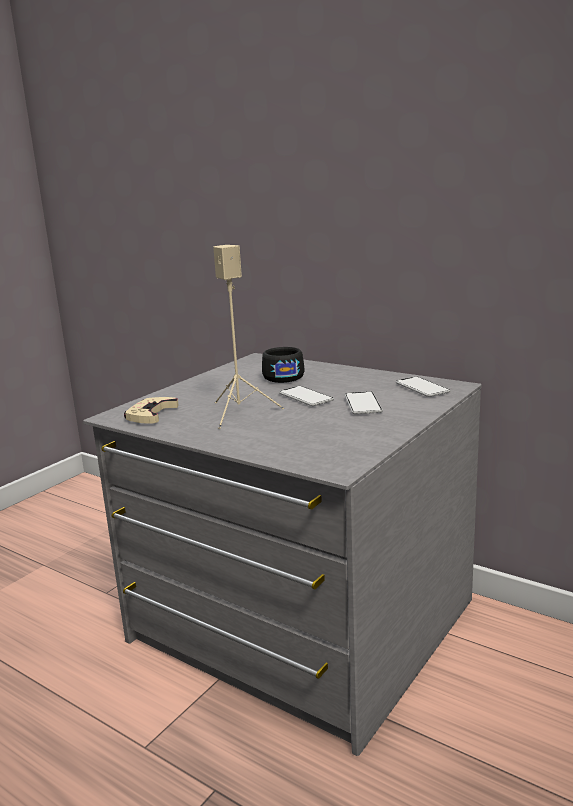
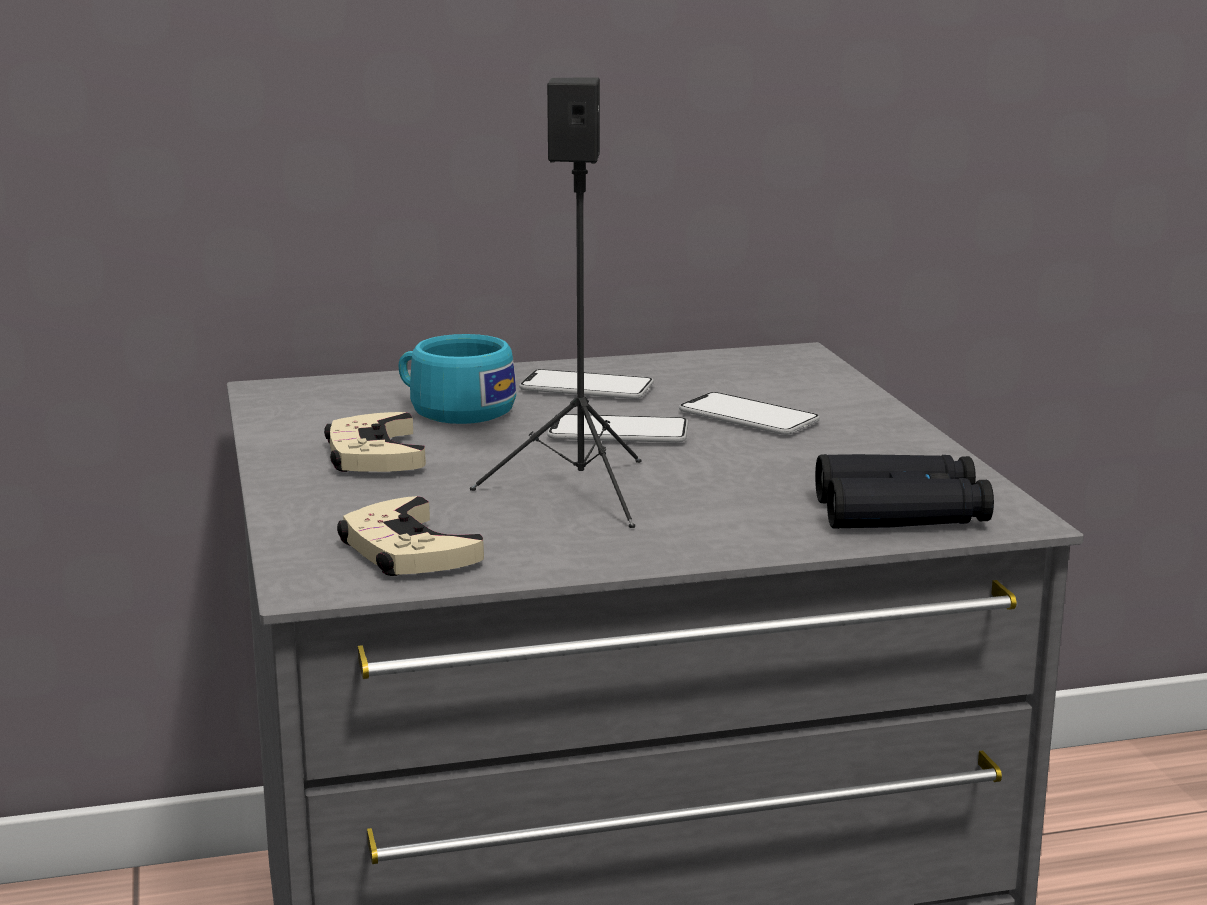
camera: 50 degrees left, 0 degrees up
beige speaker [213,245,284,429] -> black speaker [470,77,641,528]
black cup [262,347,305,383] -> turquoise cup [399,334,516,424]
phone [396,376,451,397] -> phone moved to [519,369,654,399]
none -> beige game controller [324,412,426,472]
none -> black binoculars [815,454,994,529]

